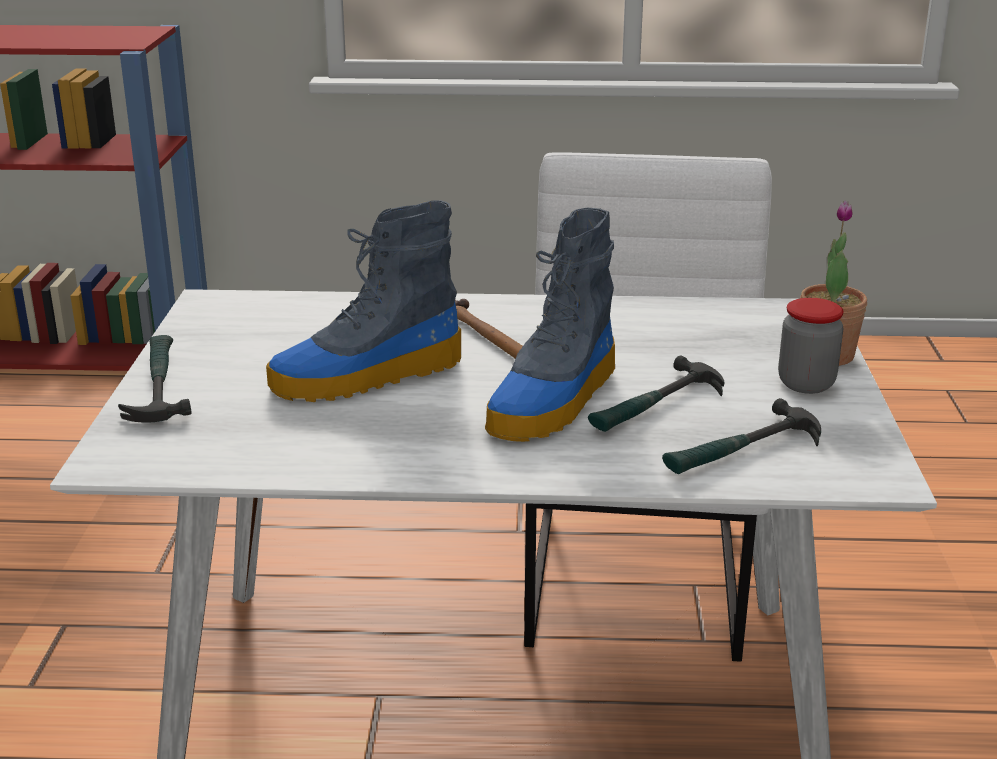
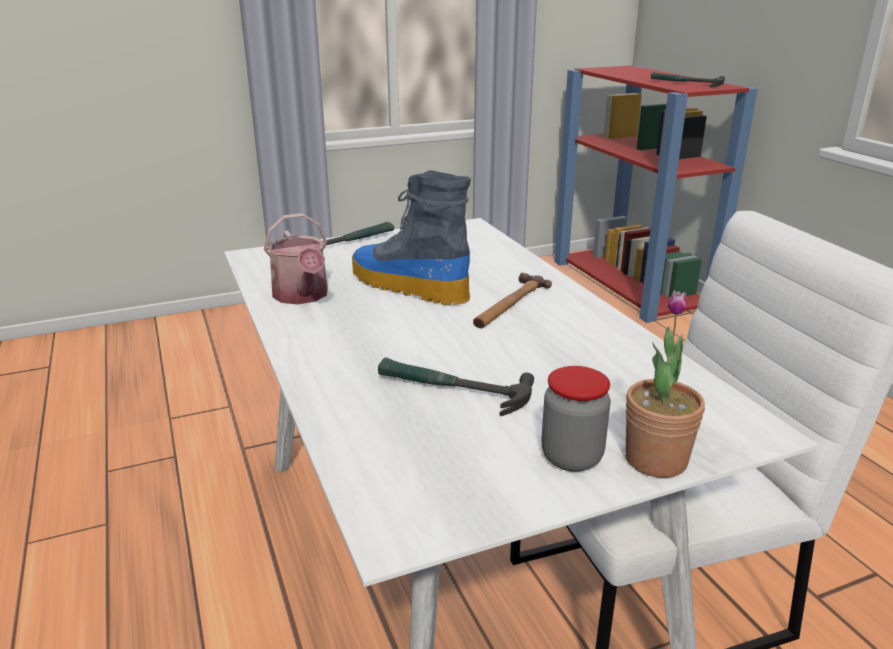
camera: 65 degrees right, 0 degrees up
boot [485,208,615,442] -> none
hammer [662,398,821,474] -> hammer moved to [651,72,725,87]
none -> watering can [264,213,328,304]

